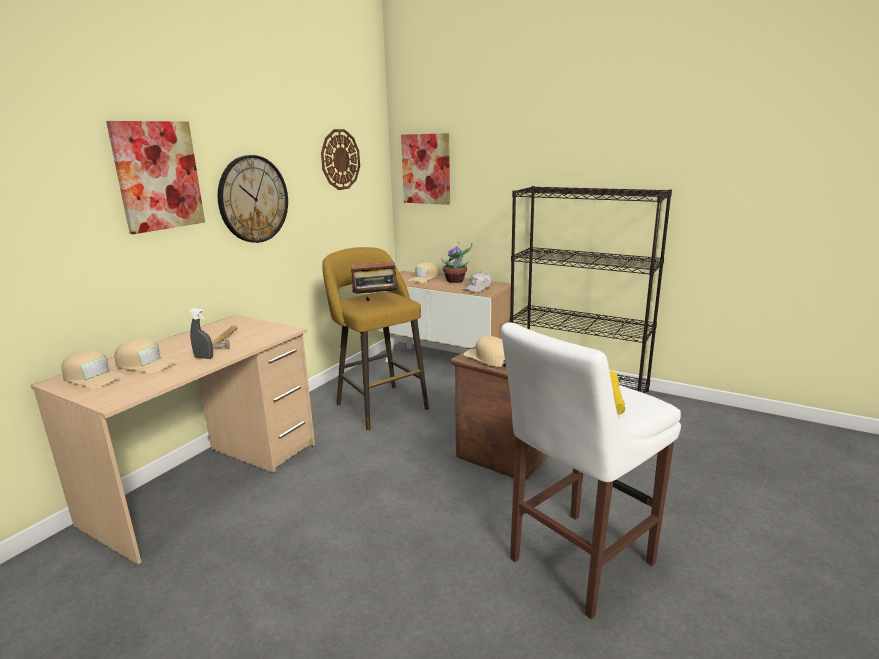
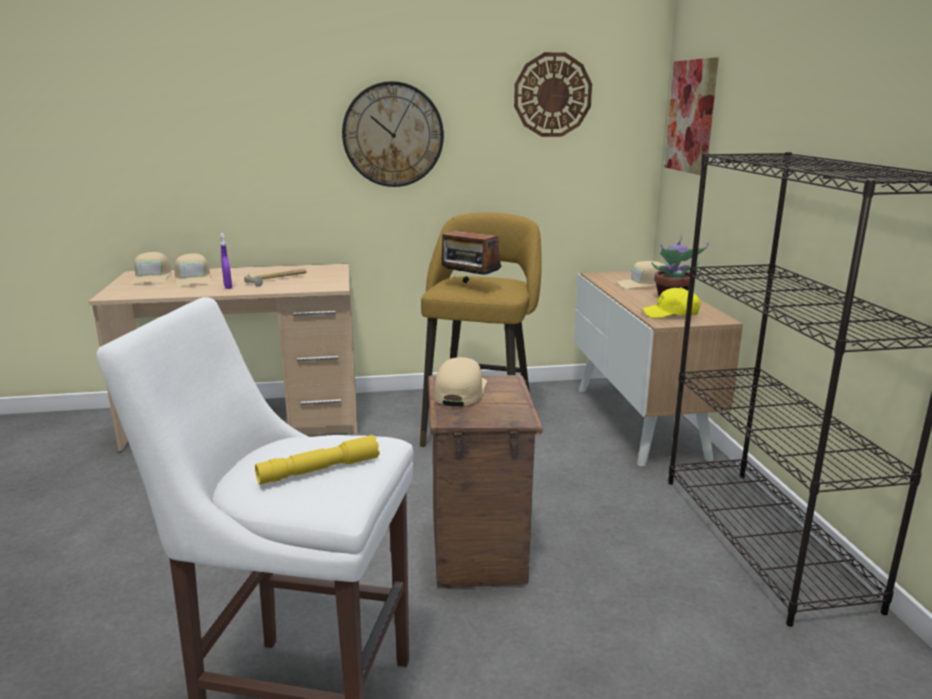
camera: 50 degrees right, 0 degrees up
picture [106,121,205,234] -> none
grey spray bottle [189,308,213,359] -> purple spray bottle [220,233,232,289]
white cap [463,272,492,293] -> yellow cap [642,287,700,318]

